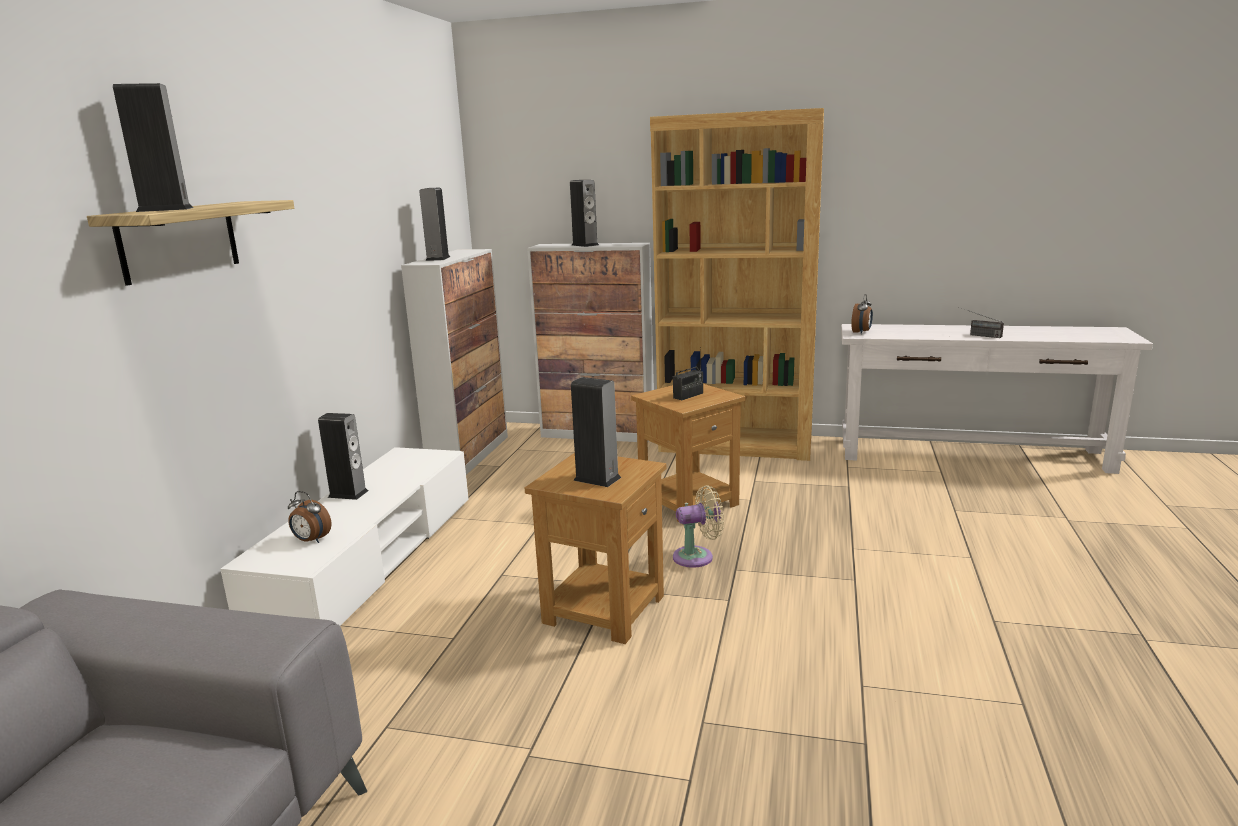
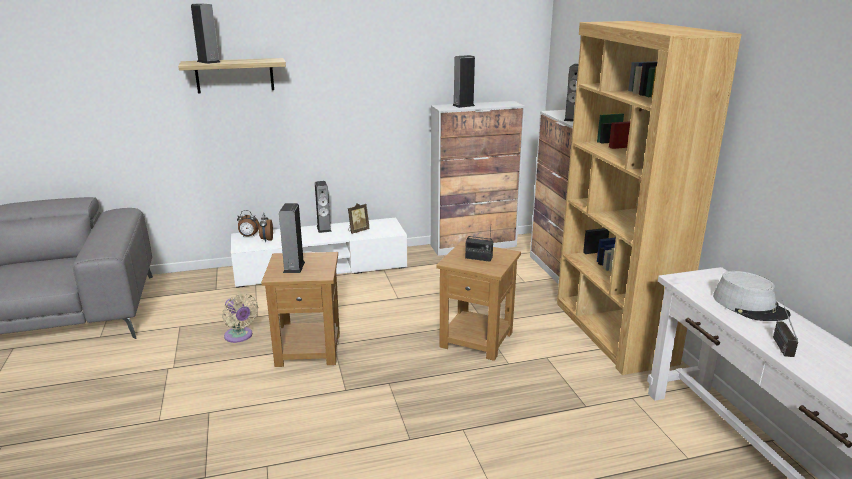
camera: 60 degrees right, 5 degrees up
beige fan [673,485,724,568] -> beige fan moved to [222,293,258,343]
alarm clock [851,294,873,334] -> alarm clock moved to [237,210,259,237]
none -> picture frame [348,203,369,234]
none -> grey hat [713,271,790,321]

